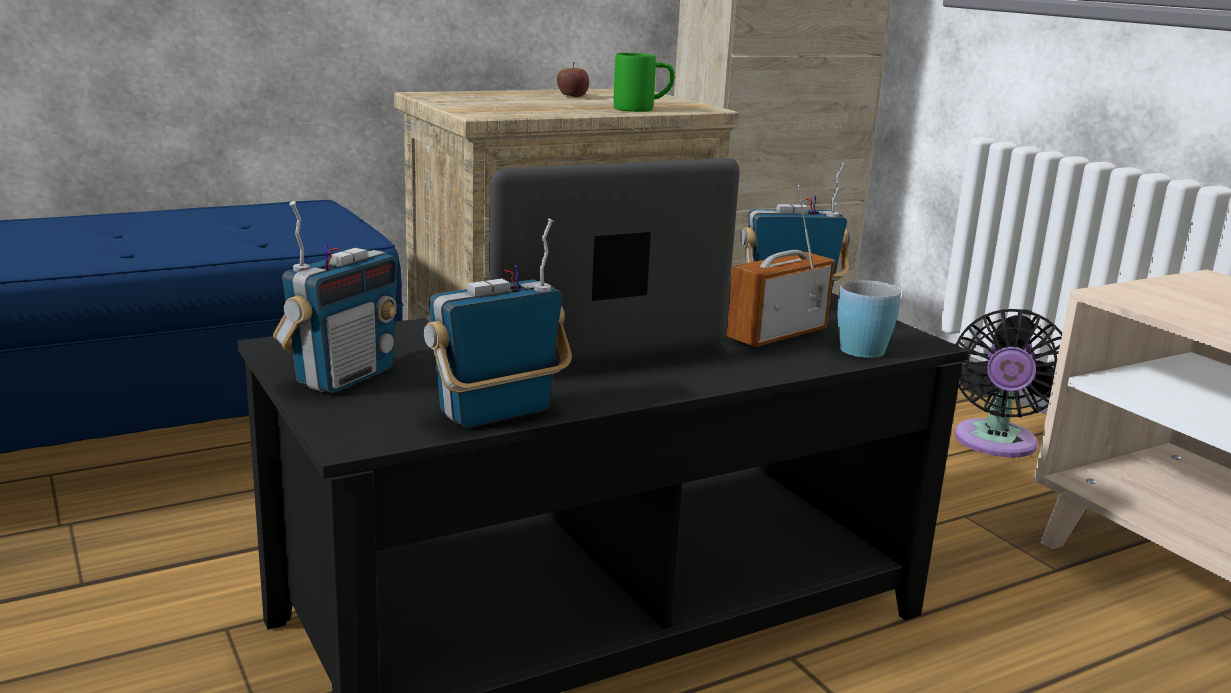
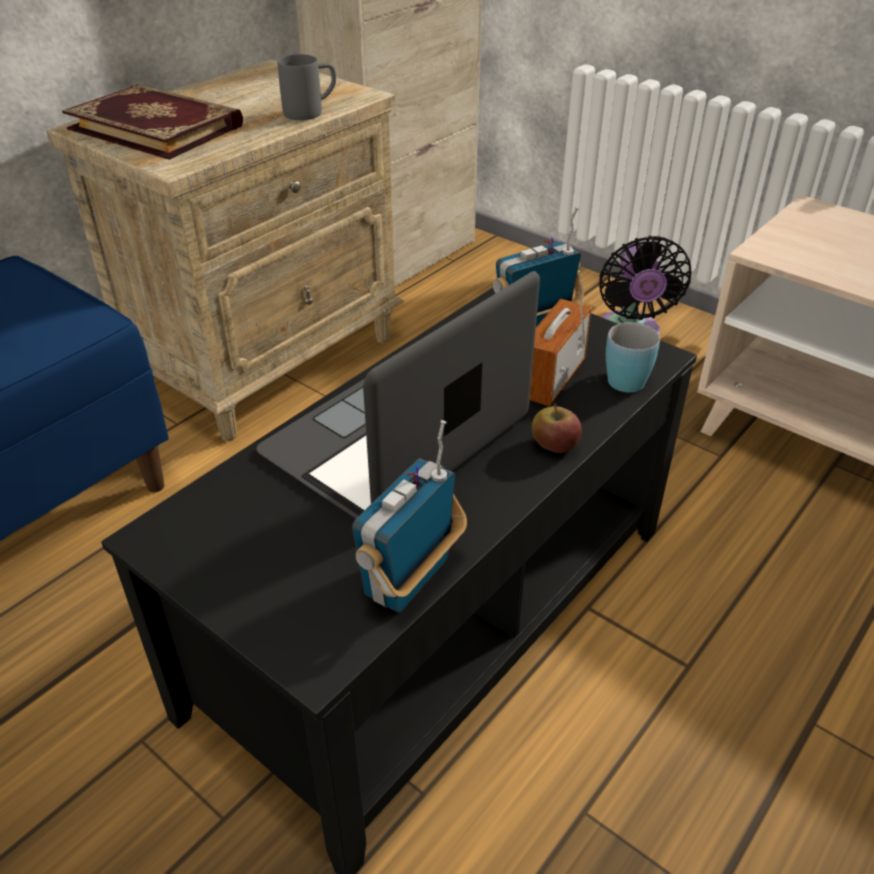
camera: 20 degrees left, 20 degrees up
radio [273,201,398,393] -> none
apple [557,62,589,97] -> apple moved to [532,403,582,453]
green mug [614,53,675,112] -> grey mug [278,54,336,120]
none -> book [62,84,243,160]

